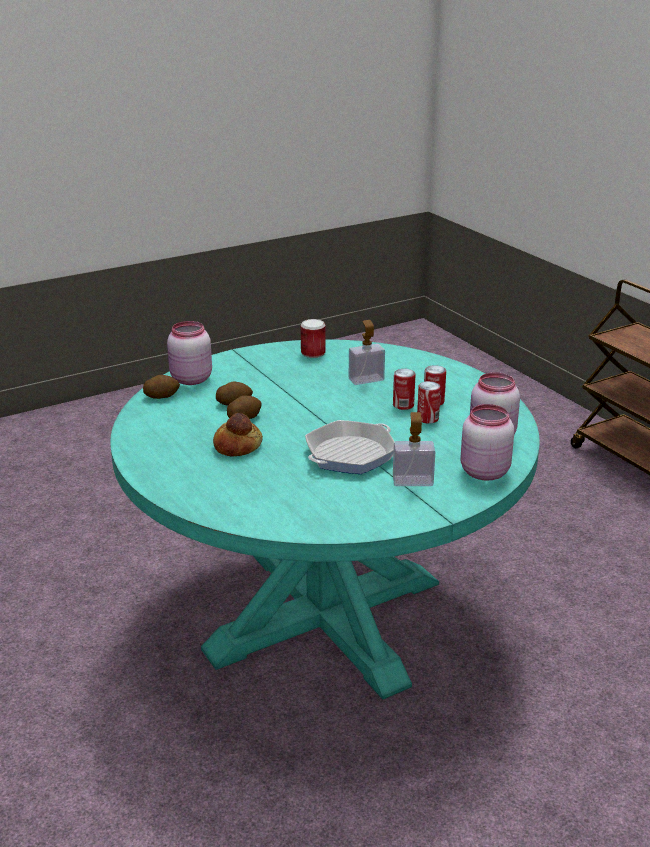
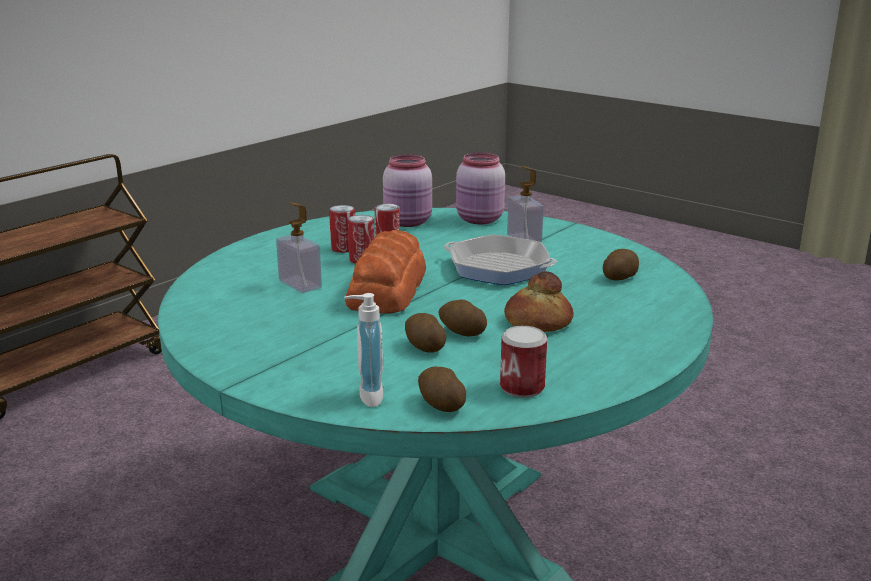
camera: 110 degrees left, 5 degrees down
pink jar [167,321,212,385] -> soap dispenser [344,293,383,407]
can [301,319,326,358] -> can moved to [500,326,547,398]
none -> bread [345,230,426,313]
none -> potato [603,249,639,280]

